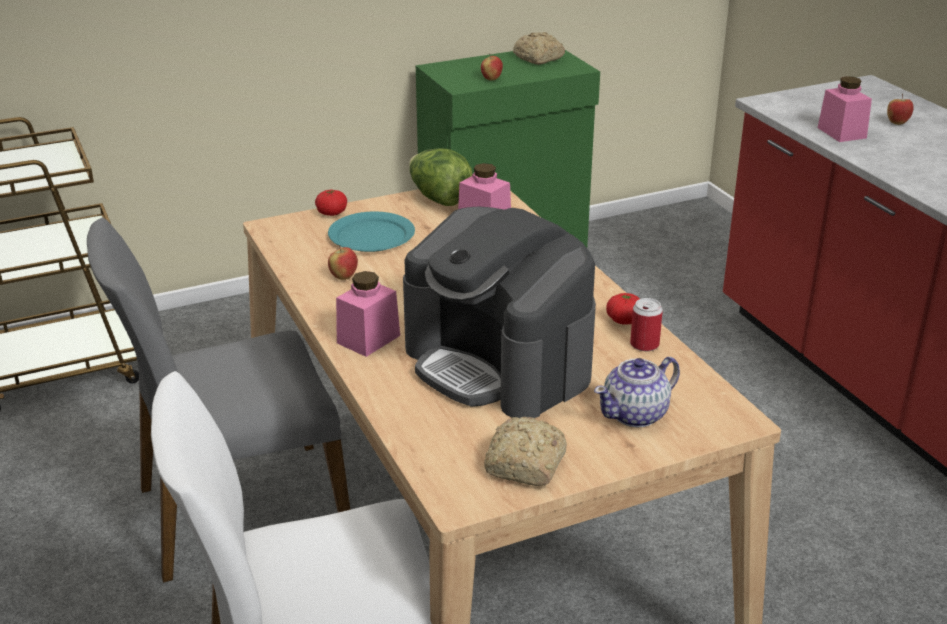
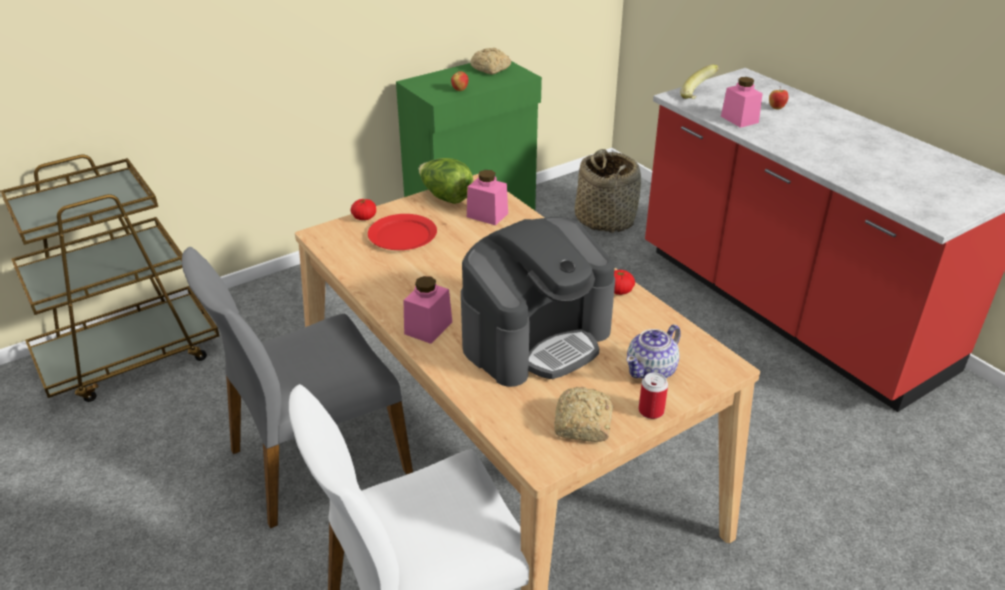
camera: 10 degrees left, 5 degrees up
turquoise plate [328,212,415,252] -> red plate [368,214,437,250]
apple [328,245,358,280] -> none
coffee machine [403,207,596,418] -> coffee machine turned 75 degrees counterclockwise [461,217,615,387]
can [630,298,663,351] -> can moved to [639,372,668,419]
none -> basket [575,149,641,233]
none -> banana [680,65,719,99]

